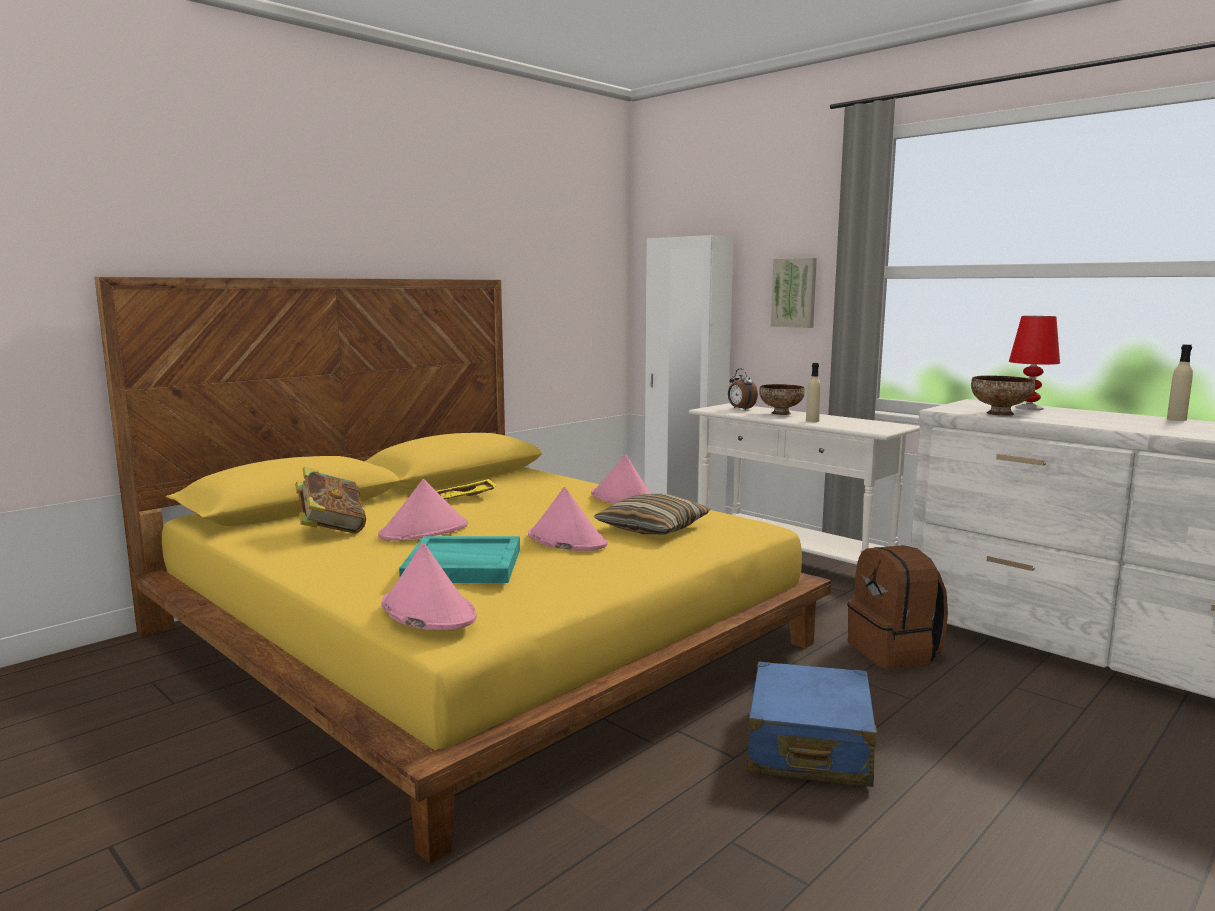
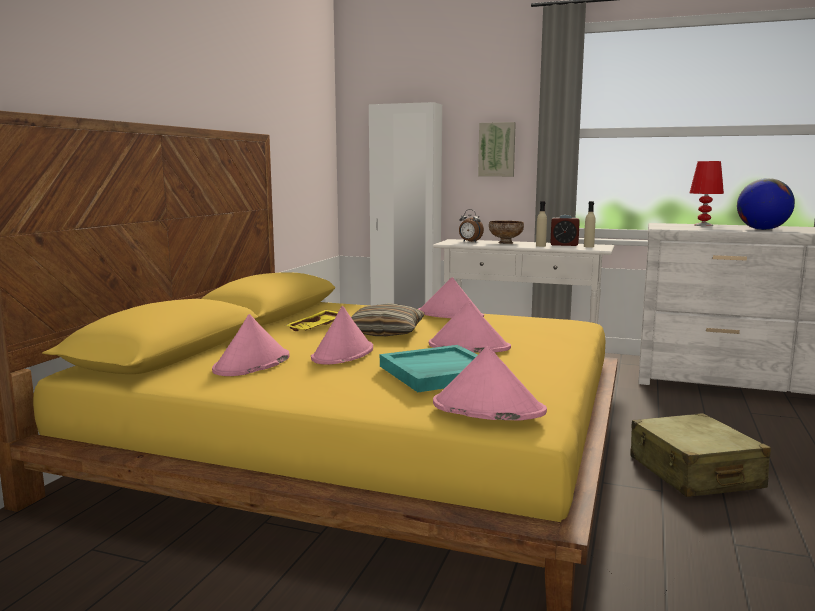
camera: 25 degrees left, 0 degrees up
book [295,467,366,534] -> pink hat [212,314,289,376]
pillow [594,494,710,534] -> pillow moved to [351,303,425,336]
blue suitcase [747,662,877,787] -> beige suitcase [631,413,771,497]
brown backpack [847,545,948,669] -> none
bowl [971,375,1035,416] -> none
beige bottle [1167,344,1193,421] -> beige bottle moved to [584,201,595,248]
none -> alarm clock [550,215,580,246]
none -> globe [737,178,795,230]

